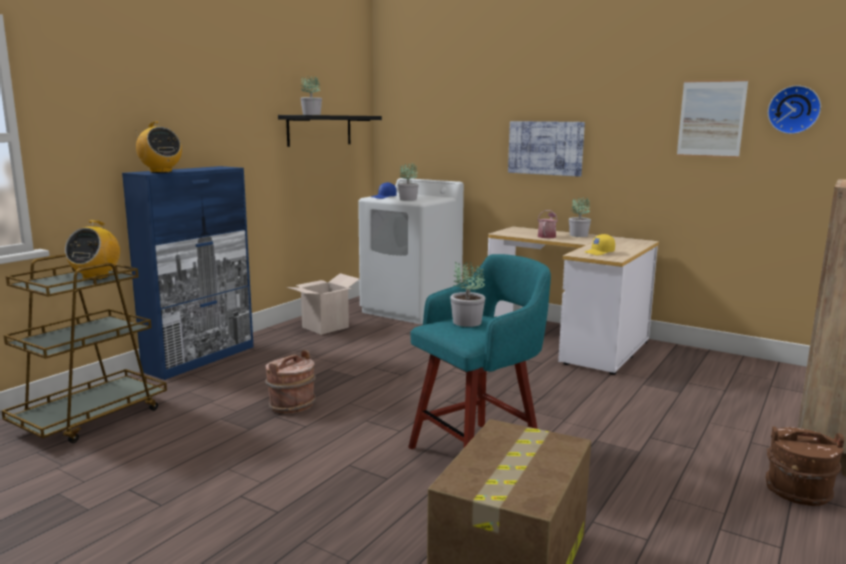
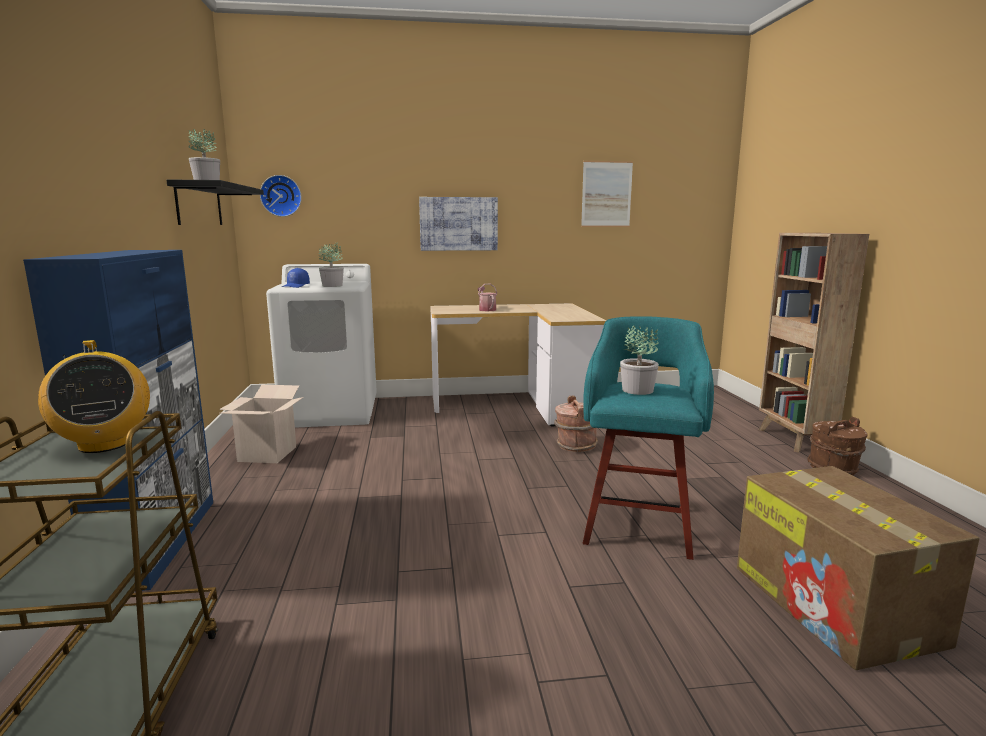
camera: 40 degrees left, 0 degrees up
radio [136,121,182,173] -> none
brown bucket [265,350,316,414] -> brown bucket moved to [554,396,598,452]
potted plant [569,197,591,237] -> none
yellow cap [585,234,615,255] -> none
wall clock [768,85,821,134] -> wall clock moved to [260,175,302,217]

